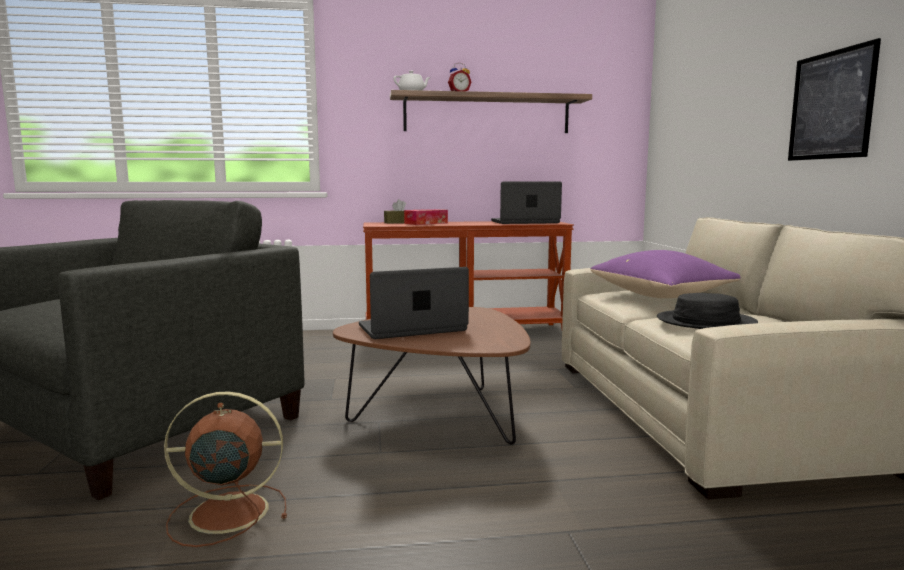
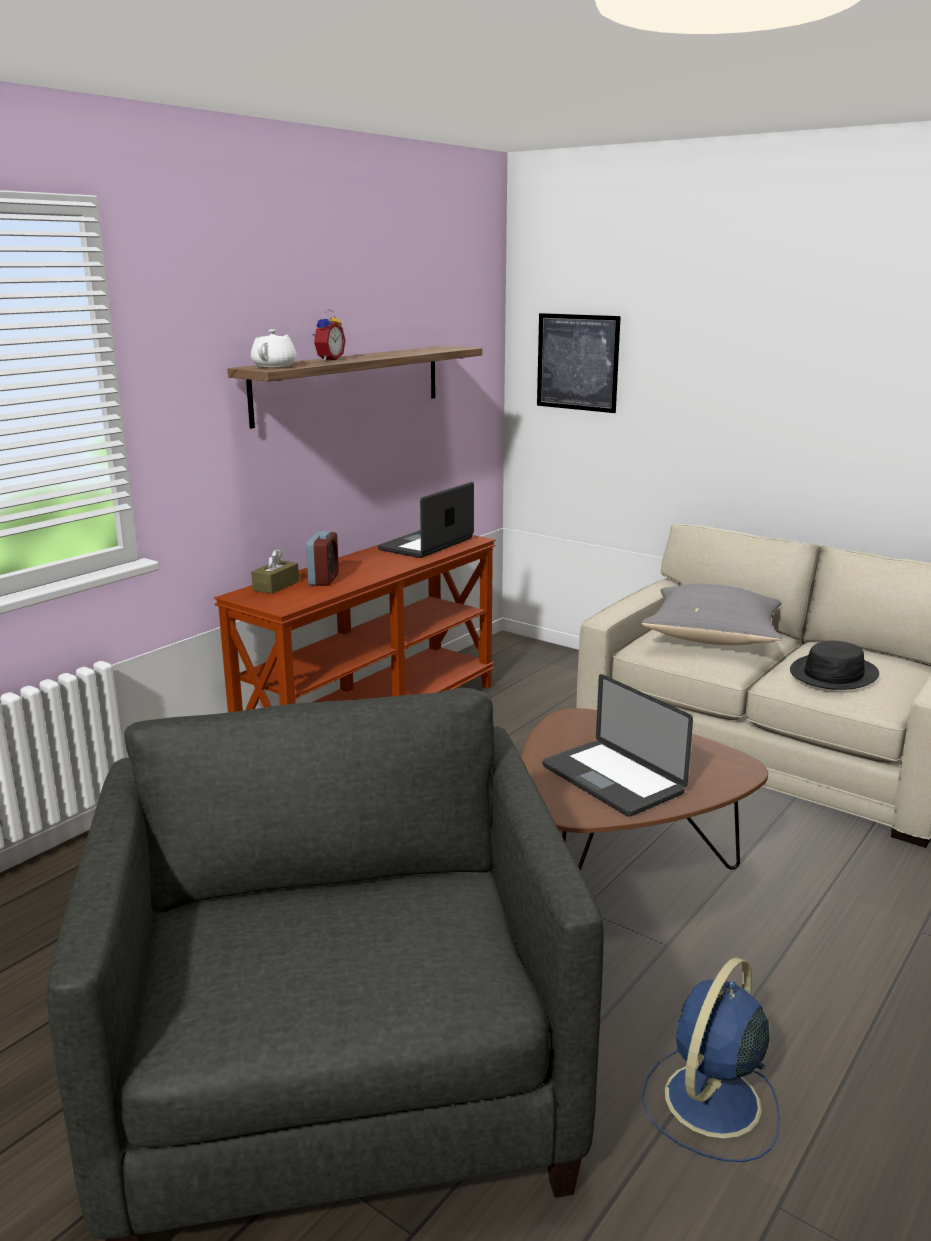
camera: 45 degrees left, 10 degrees up
brown fan [164,391,287,547] -> blue fan [642,957,780,1162]
laptop [359,267,469,339] -> laptop turned 60 degrees counterclockwise [542,674,693,817]
tissue box [404,209,448,225] -> alarm clock [306,531,339,586]
purple pillow [590,250,740,298] -> grey pillow [641,584,782,645]
picture [788,38,881,161] -> picture moved to [537,313,621,413]

